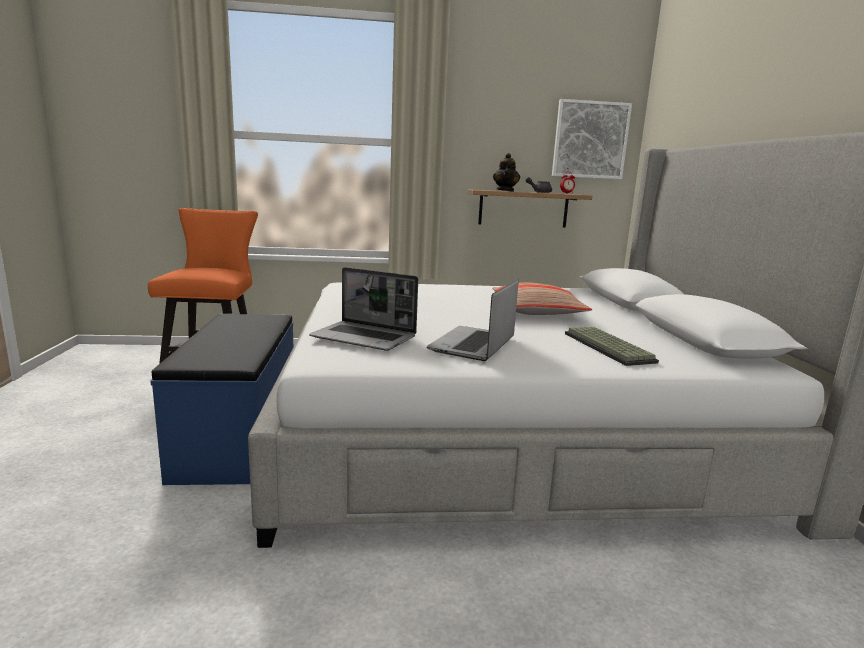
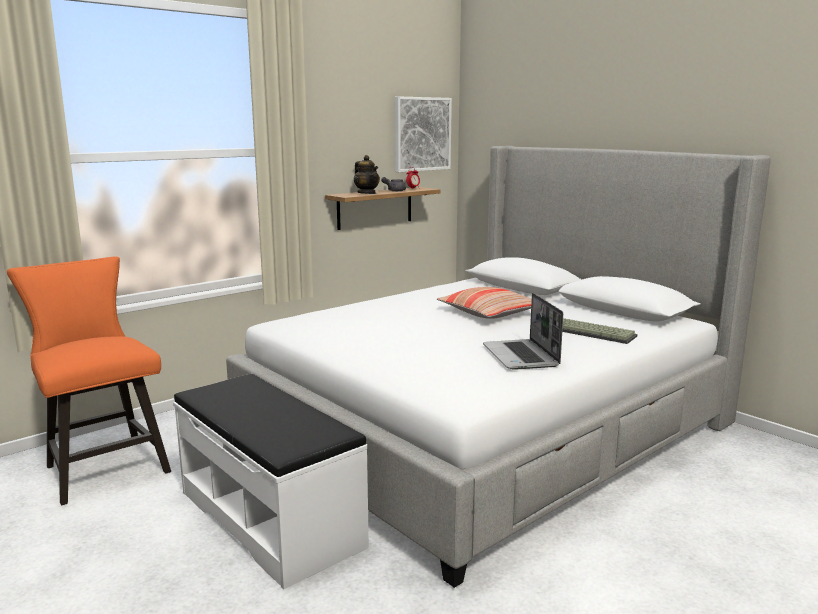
camera: 35 degrees left, 0 degrees up
blue bench [150,314,293,485] -> white bench [173,374,369,589]
laptop [309,267,418,351] -> none

